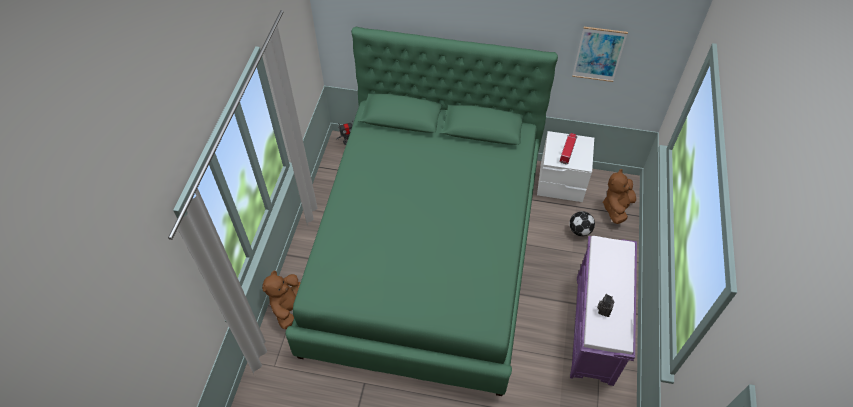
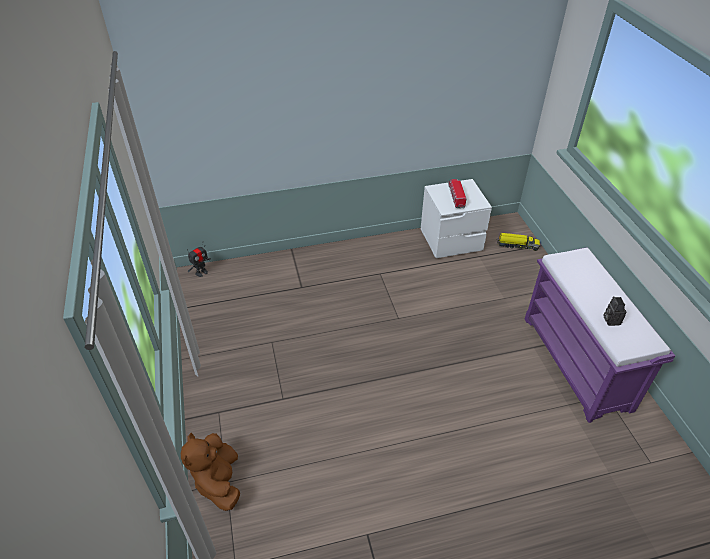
camera: 25 degrees left, 10 degrees down
green bed [286,26,558,396] -> none
football [569,211,595,236] -> none
picture [572,27,628,82] -> none
brown plush toy [603,169,636,224] -> toy truck [498,233,540,251]

